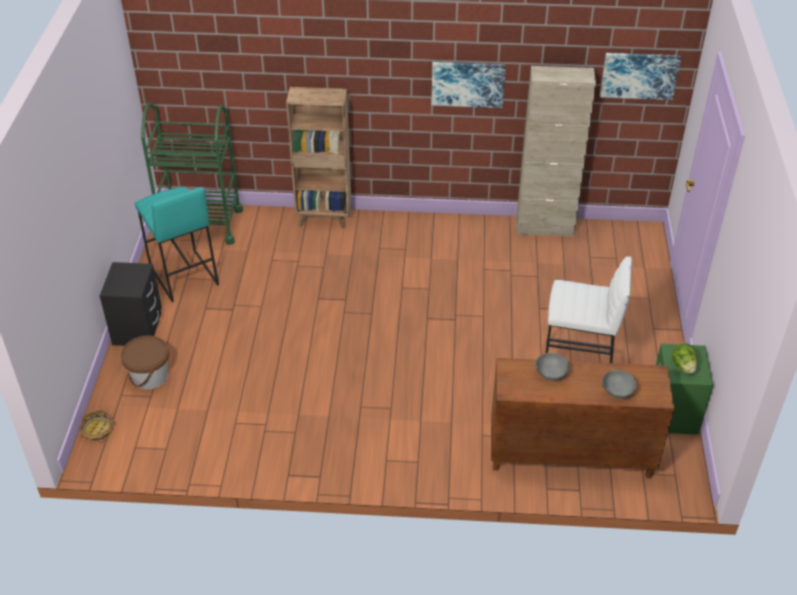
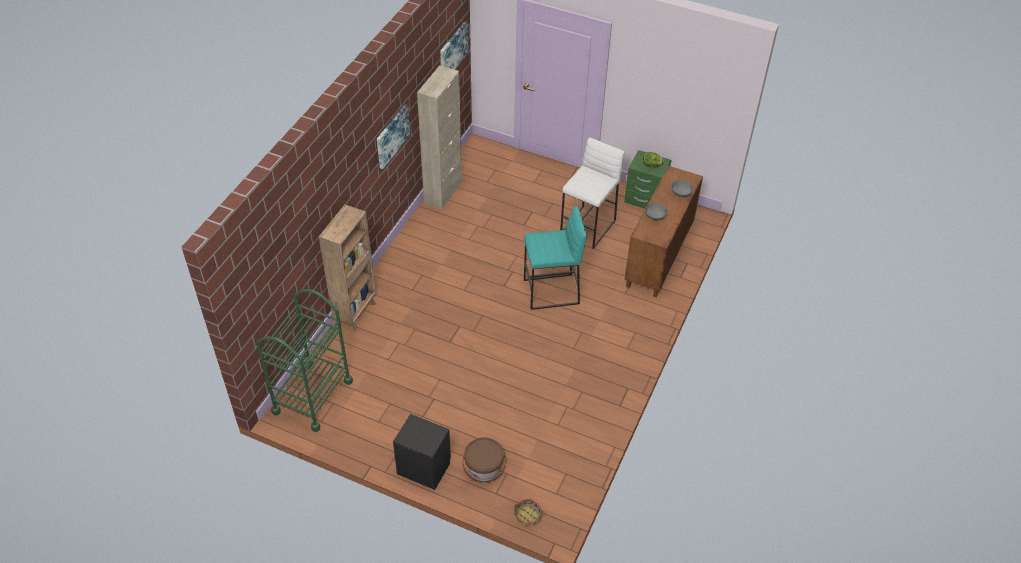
camera: 70 degrees left, 5 degrees up
turquoise stool [135,186,219,302] -> turquoise stool moved to [524,206,587,310]

